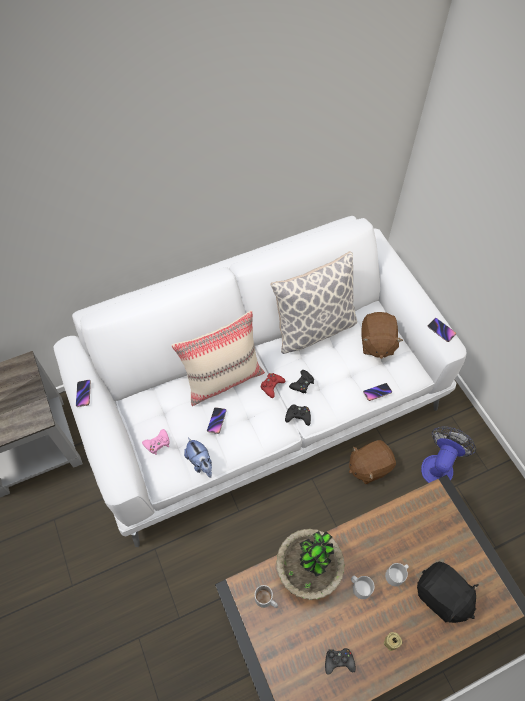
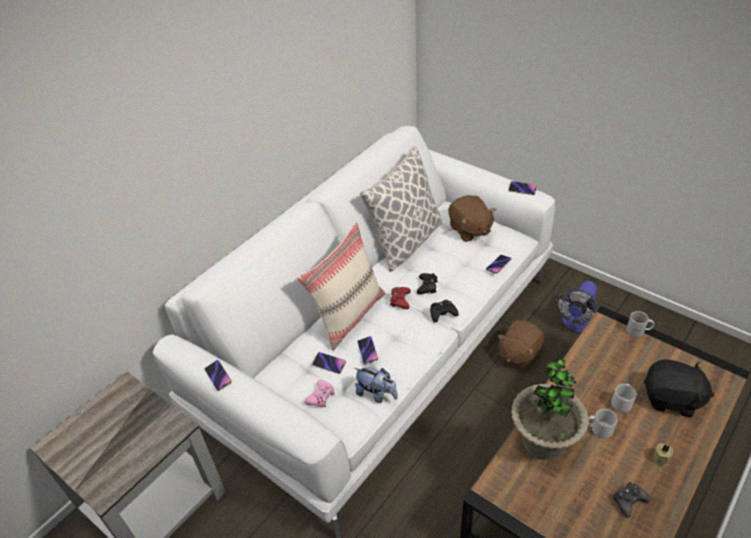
camera: 25 degrees left, 15 degrees down
white mug [255,585,278,608] -> white mug moved to [626,311,654,337]
fan [421,426,476,483] -> fan turned 150 degrees counterclockwise [555,281,600,332]
none -> phone [312,352,346,374]

